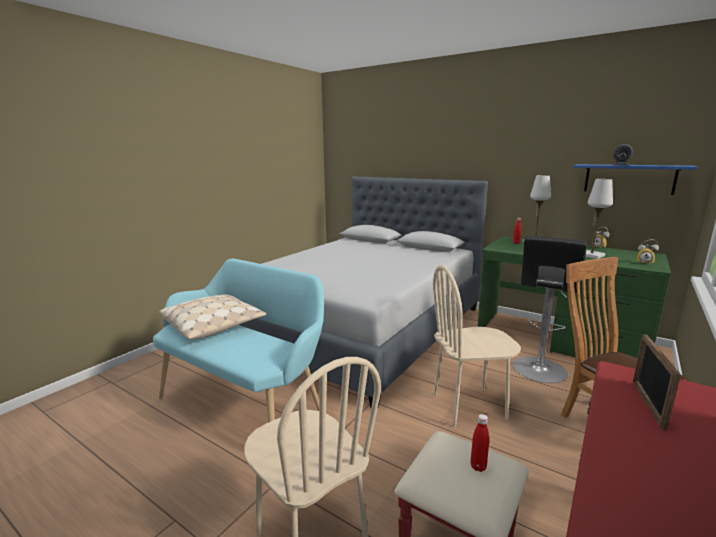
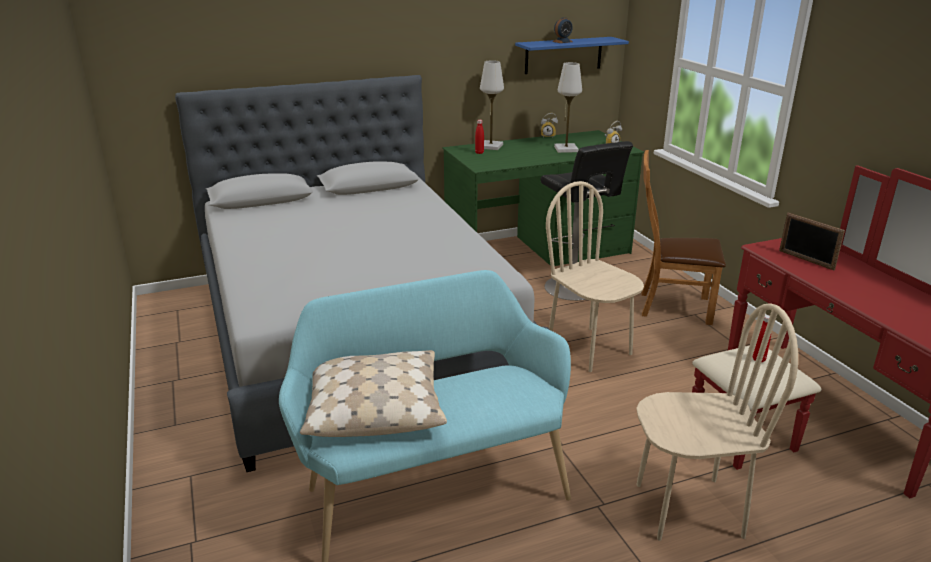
camera: 55 degrees left, 10 degrees up
beige chair [433,265,521,428] -> beige chair turned 120 degrees clockwise [546,181,644,372]

